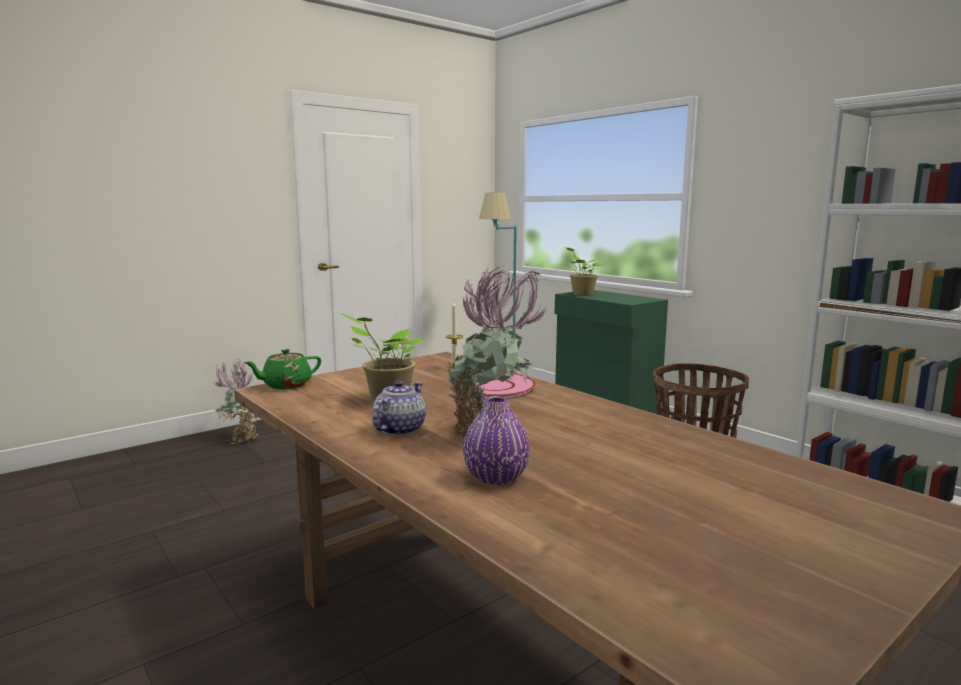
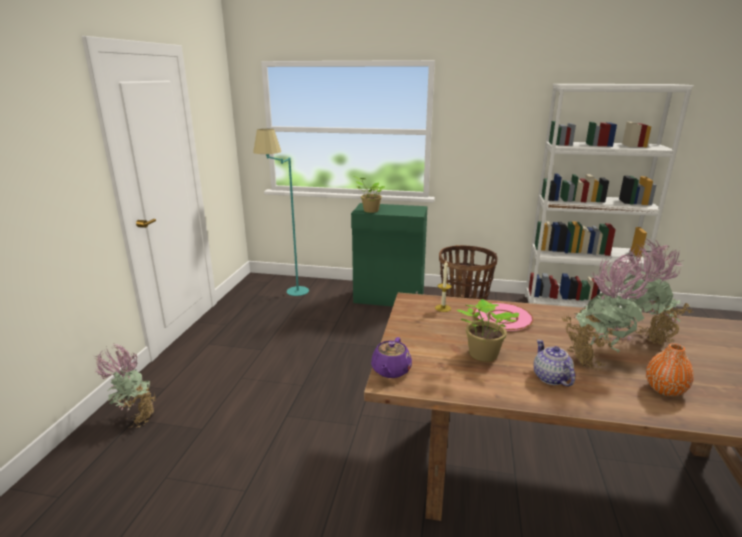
camera: 40 degrees left, 10 degrees up
green teapot [244,349,321,389] -> purple teapot [371,337,412,378]
purple vase [463,396,530,485] -> orange vase [646,343,694,396]
none -> potted plant [620,239,694,348]

